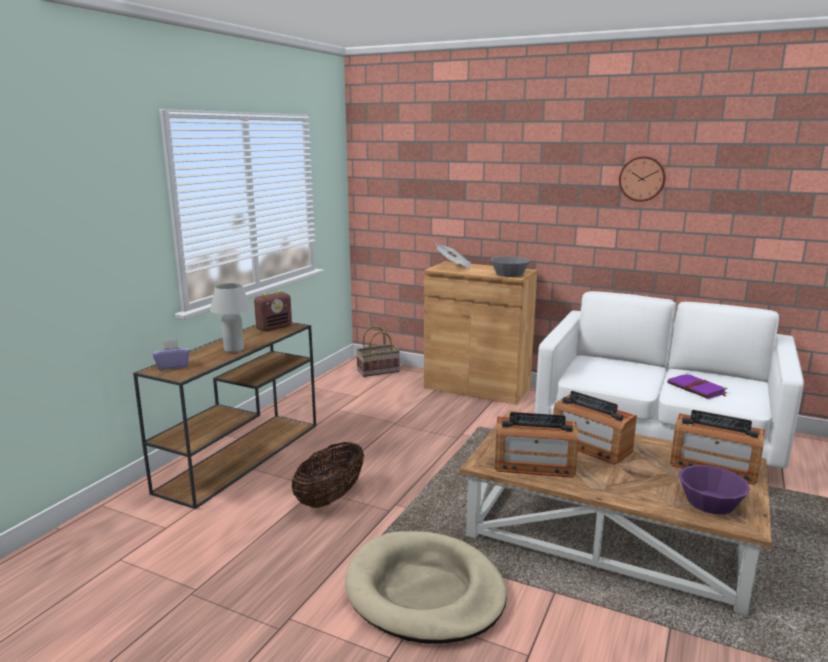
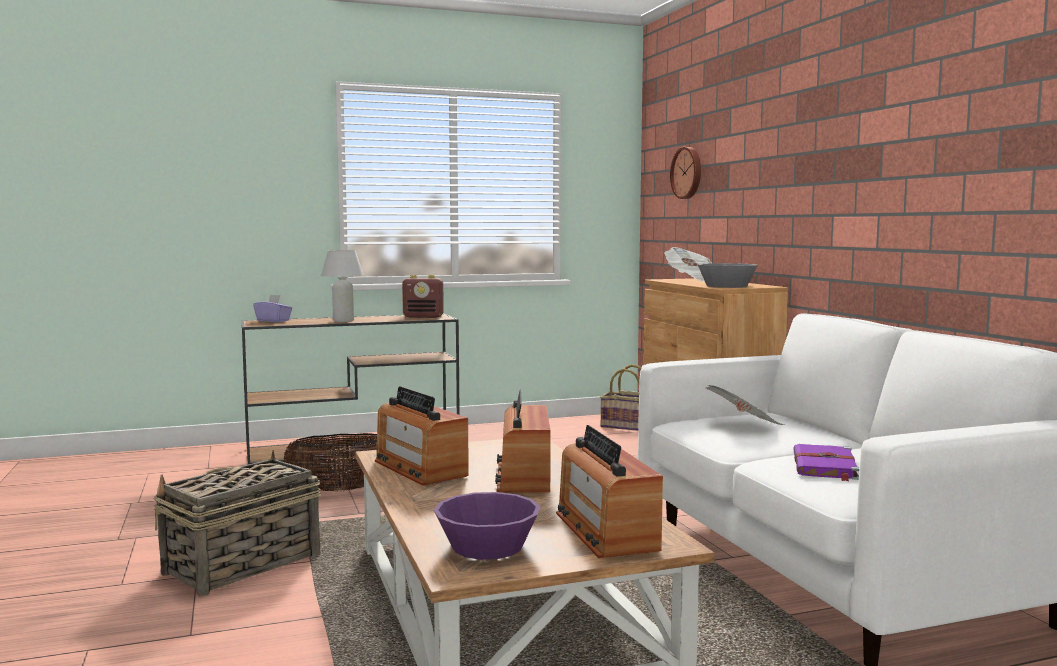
camera: 45 degrees right, 10 degrees down
beige dog bed [345,531,507,644] -> basket [153,450,321,596]
wall clock [619,156,666,202] -> wall clock moved to [670,147,701,199]
none -> newspaper [706,385,784,425]

